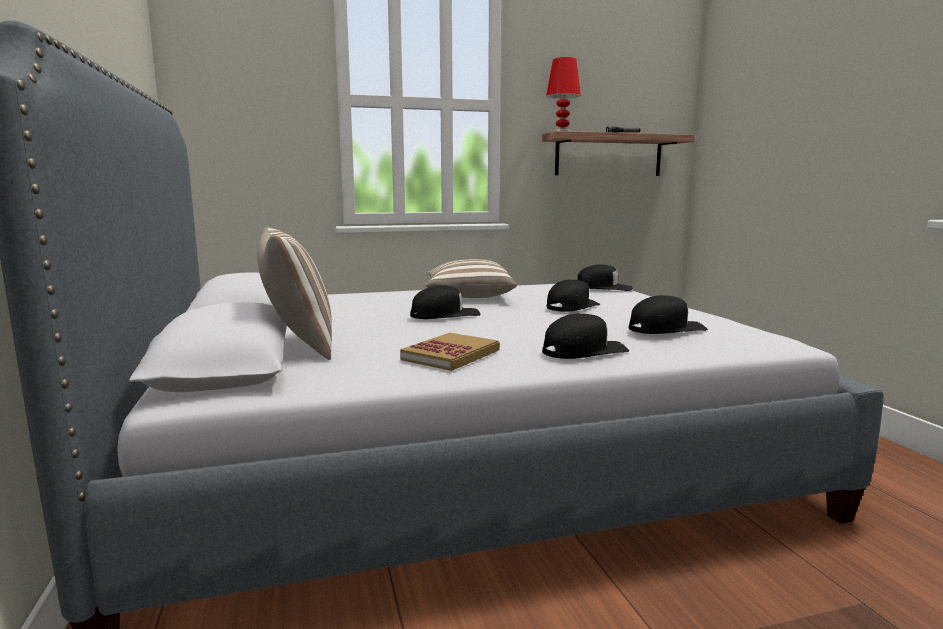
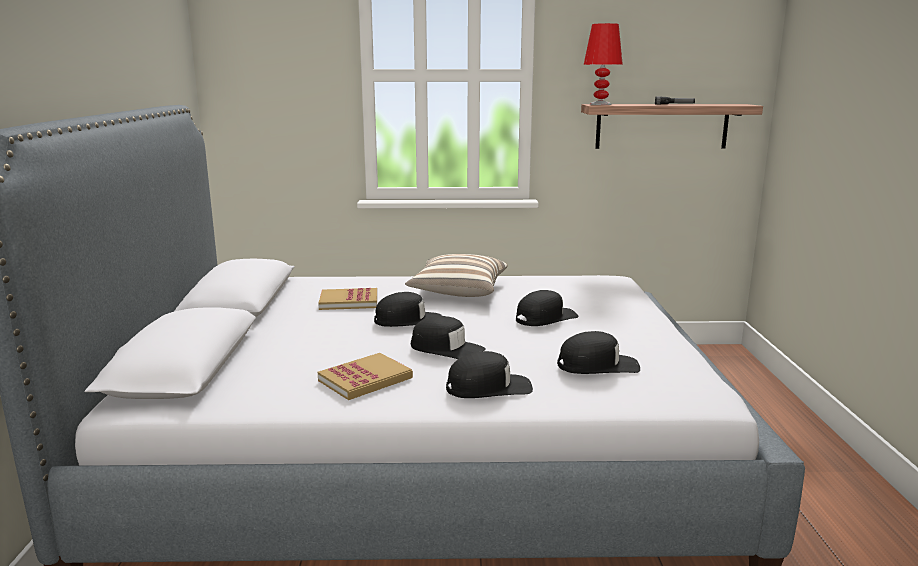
camera: 15 degrees right, 5 degrees up
pillow [257,226,332,360] -> none
black cap [577,265,633,291] -> black cap moved to [411,316,486,359]
none -> book [318,287,377,310]

